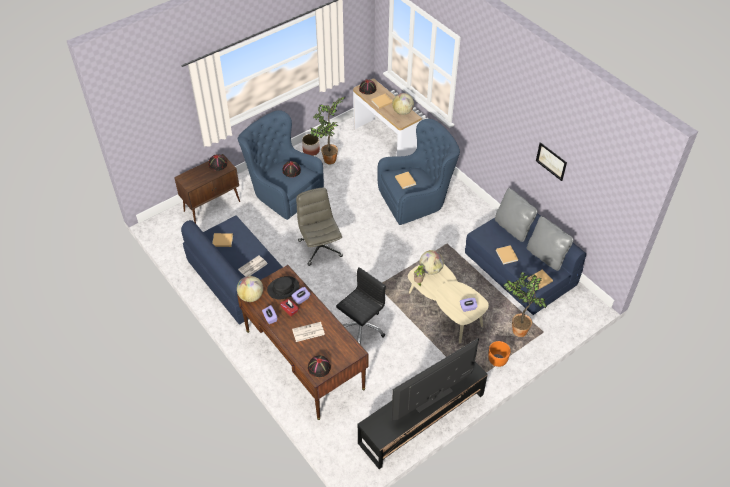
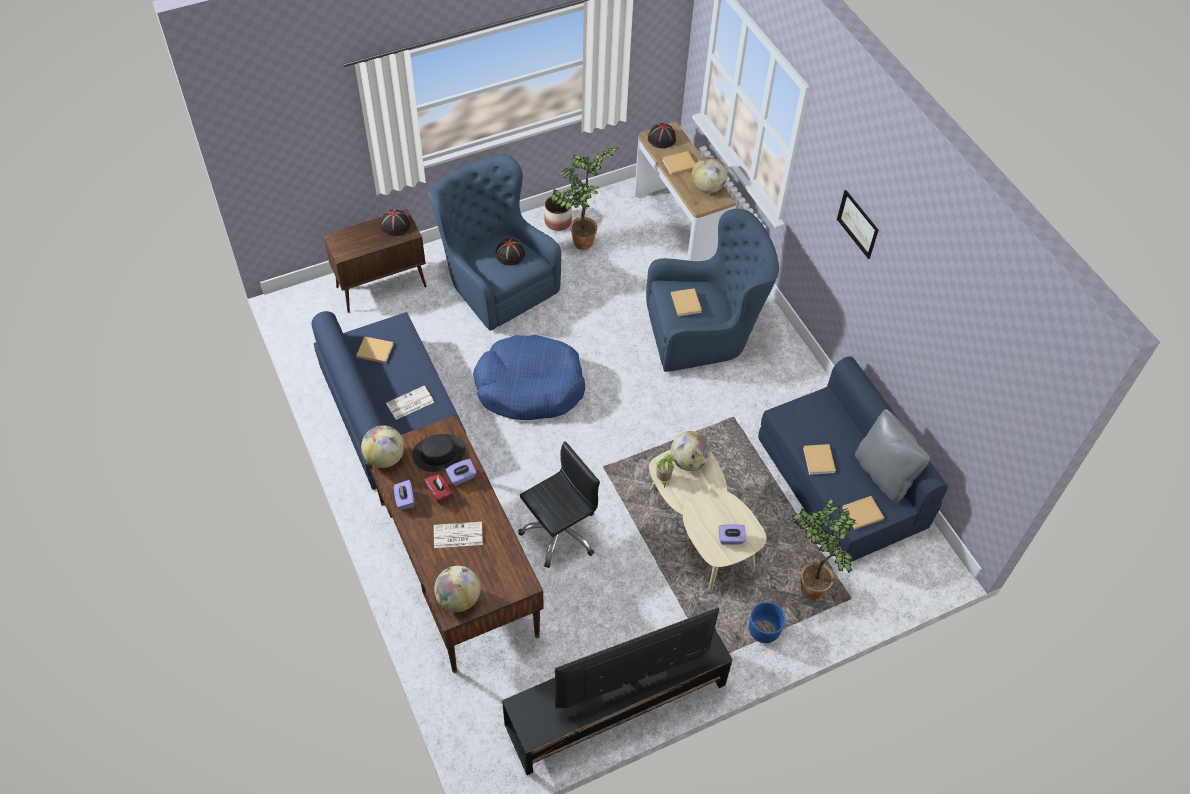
camera: 10 degrees right, 5 degrees up
grey office chair [296,188,343,266] -> blue dog bed [473,335,585,420]
black hat [308,355,331,377] -> globe [434,566,481,612]
orange planter [488,341,511,367] -> blue planter [749,602,786,643]
grey pillow [495,188,538,242] -> none
picture [536,142,567,181] -> picture moved to [837,190,878,259]

